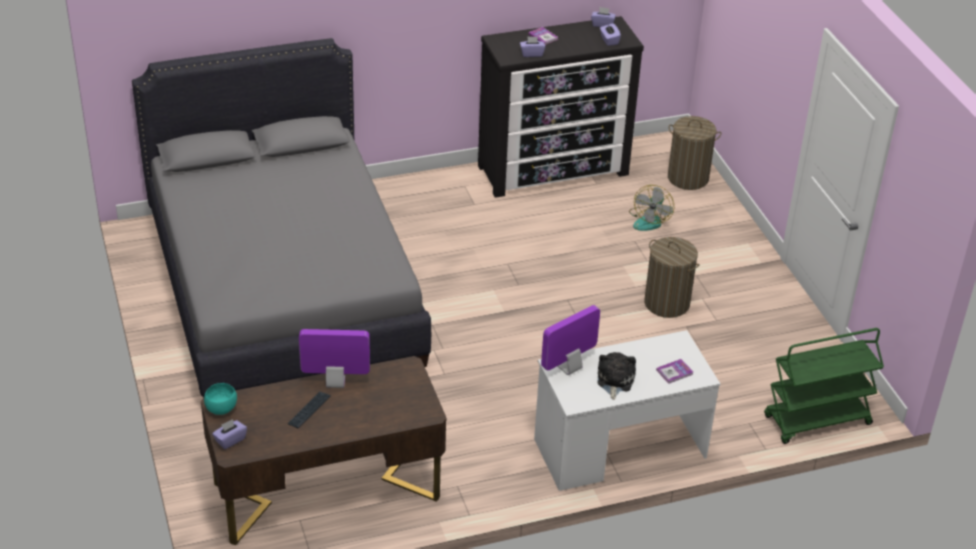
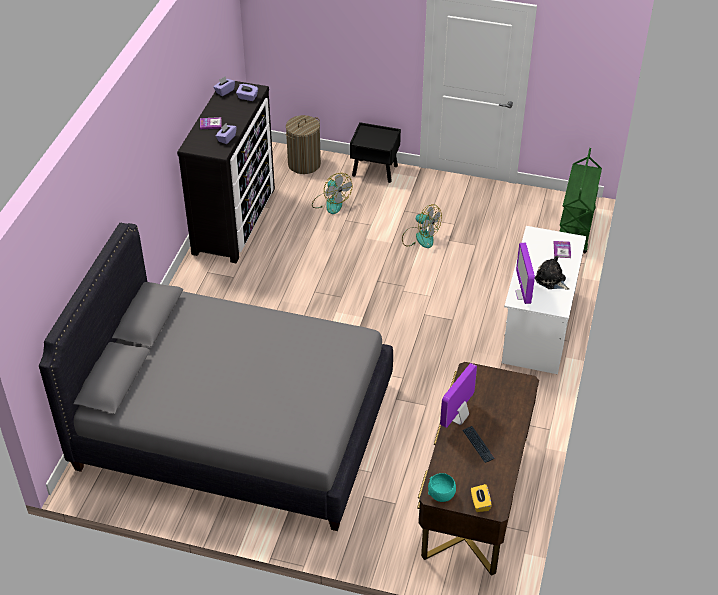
camera: 55 degrees left, 5 degrees up
purple tissue box [212,419,247,449] -> yellow tissue box [471,484,492,512]
laundry basket [644,237,700,318] -> fan [402,204,442,248]
none -> black nightstand [350,122,401,183]

